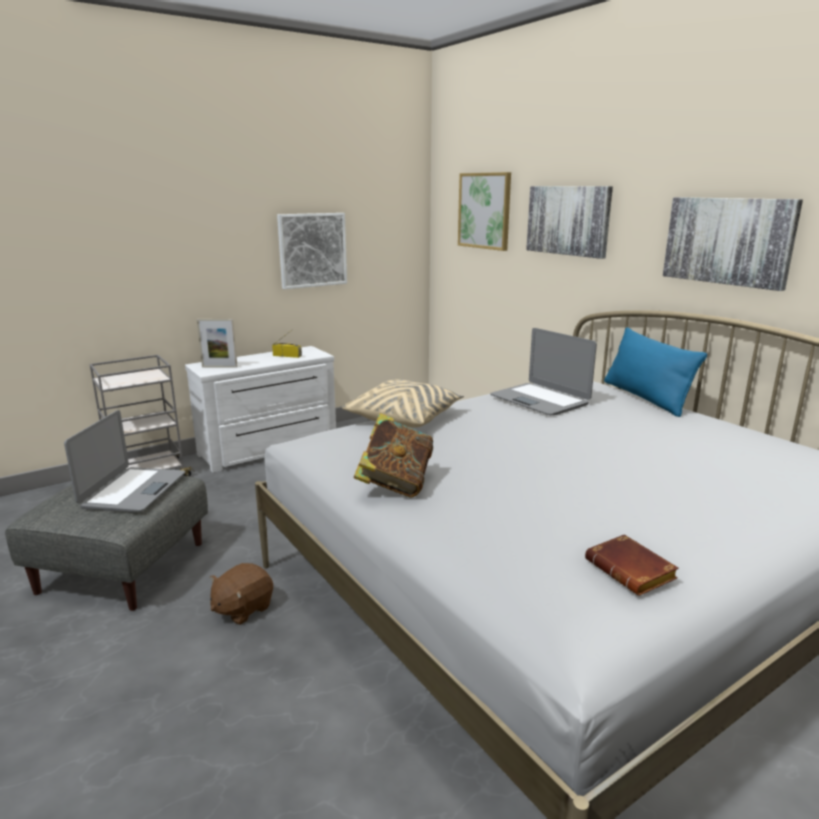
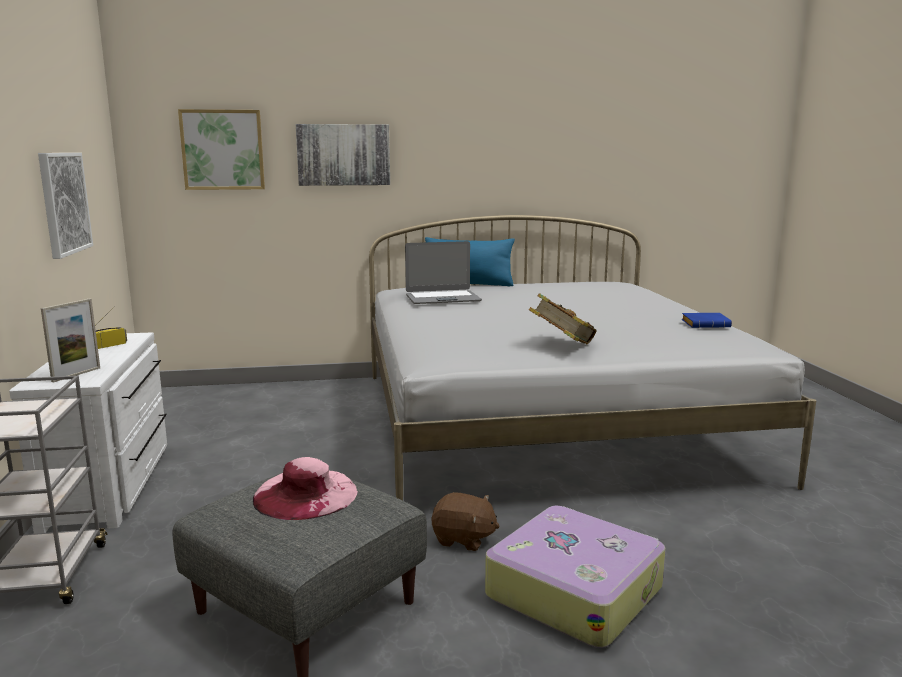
camera: 65 degrees left, 5 degrees down
laptop [64,410,185,512] -> pink hat [253,457,358,520]
brown plush toy [210,563,273,625] -> brown plush toy turned 45 degrees counterclockwise [432,492,500,551]
beige pillow [342,380,464,428] -> none
brown book [585,534,679,596] -> blue book [682,313,732,328]
picture [663,197,803,291] -> none
none -> suitcase [485,506,666,648]

